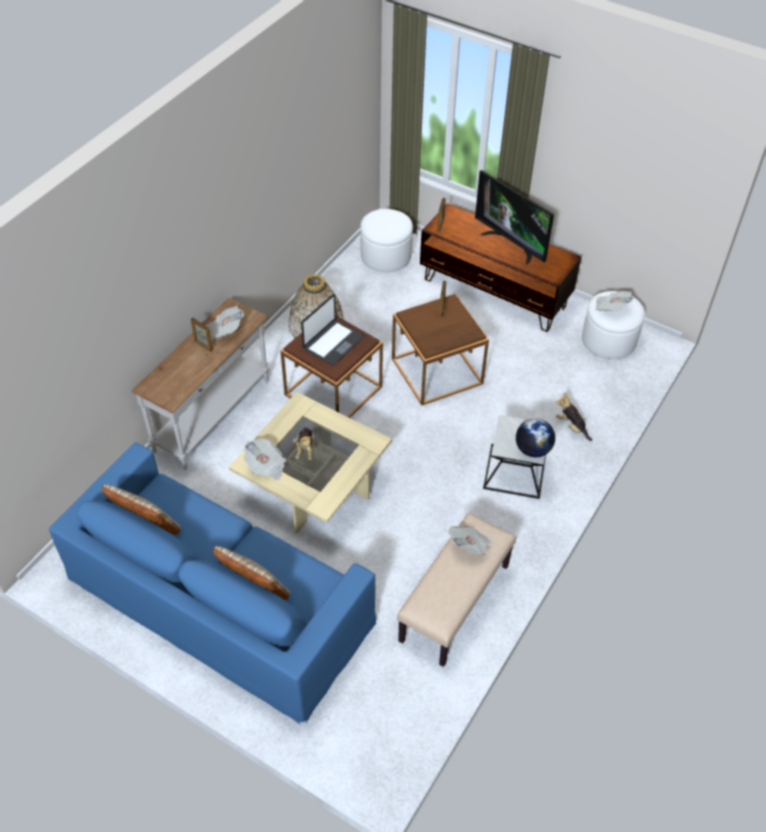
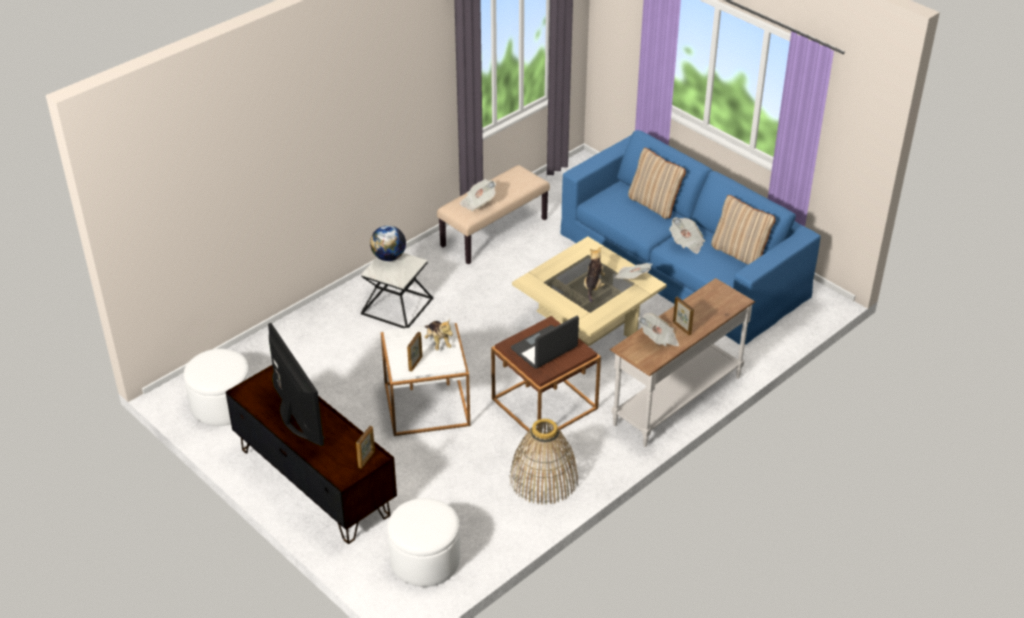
camera: 165 degrees left, 10 degrees down
brown side table [392,294,489,405] -> white side table [381,322,470,436]
plush toy [556,393,592,441] -> plush toy moved to [424,319,453,350]
newspaper [595,291,633,311] -> newspaper moved to [670,217,706,254]

